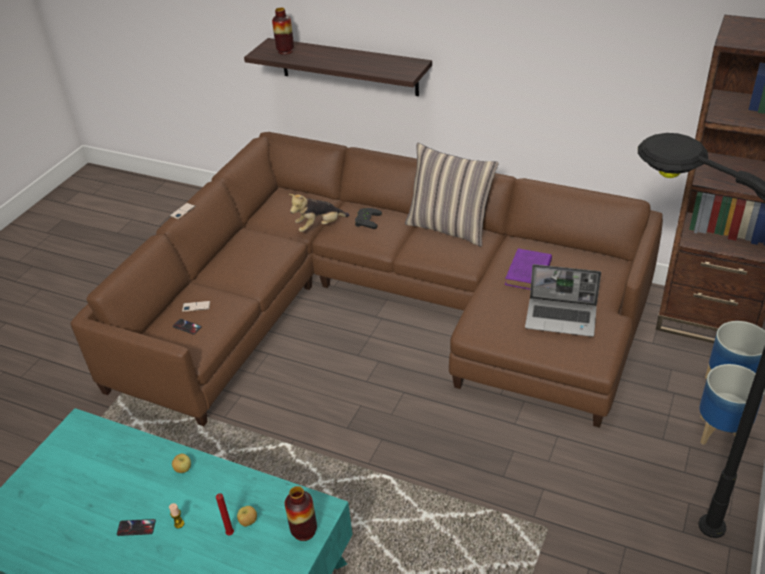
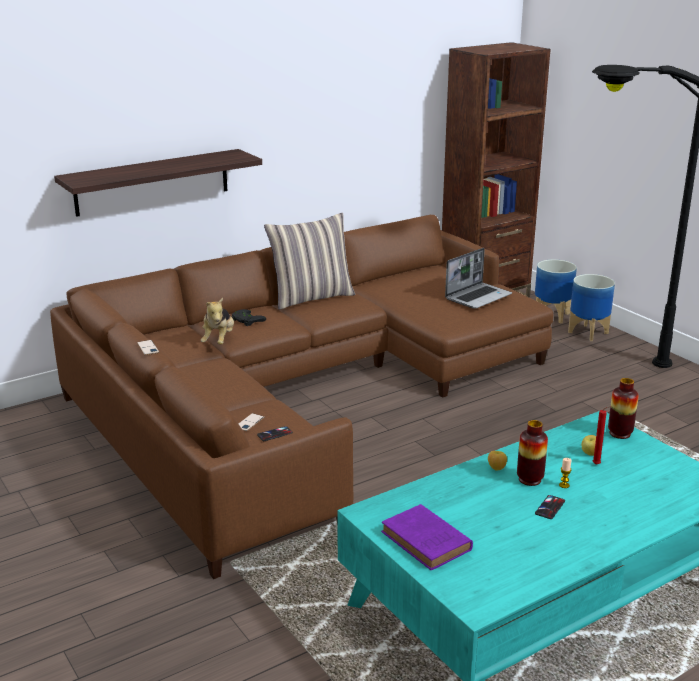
camera: 60 degrees left, 15 degrees down
vase [272,7,294,55] -> vase moved to [517,420,548,486]
purple book [505,249,552,290] -> purple book moved to [381,504,473,570]

